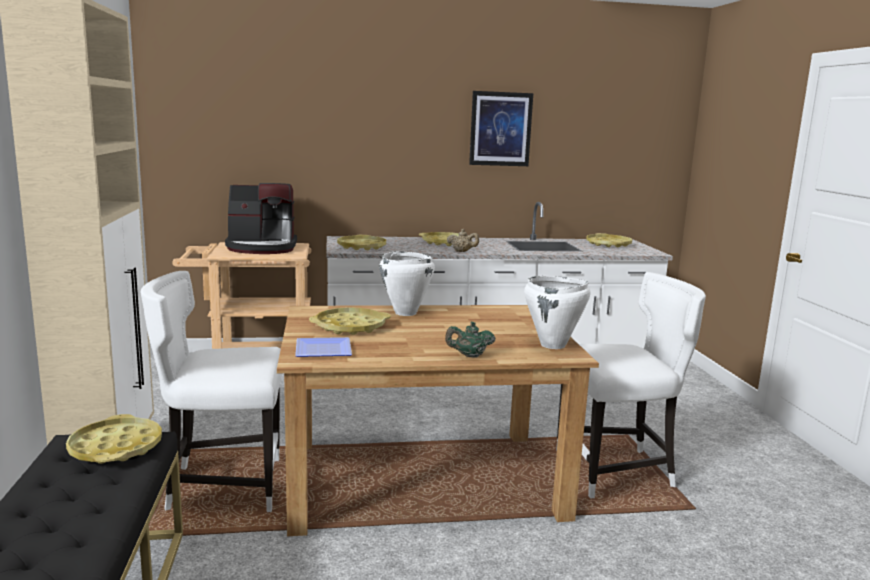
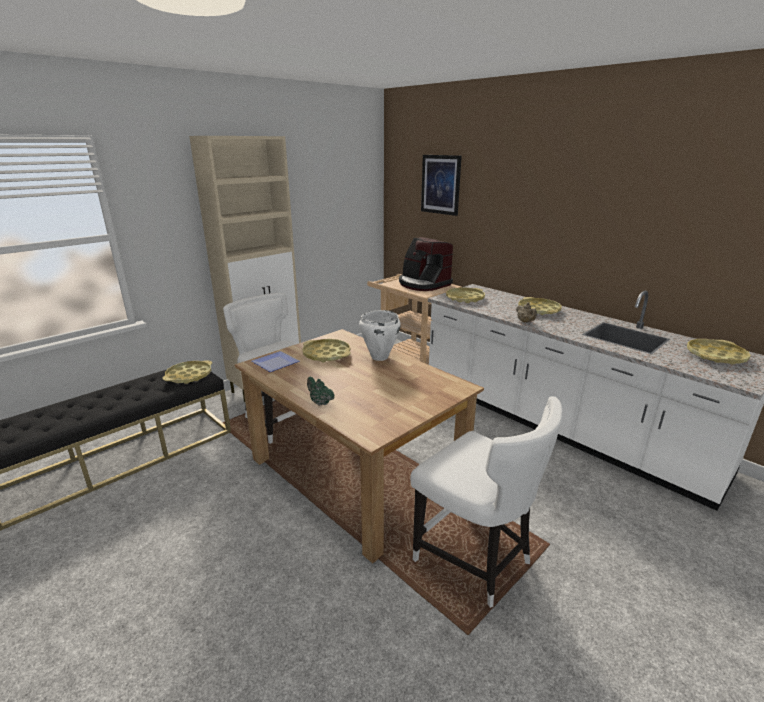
camera: 55 degrees right, 10 degrees up
picture [469,91,533,166] -> picture moved to [421,155,462,216]
white cooking pot [524,276,591,349] -> none

